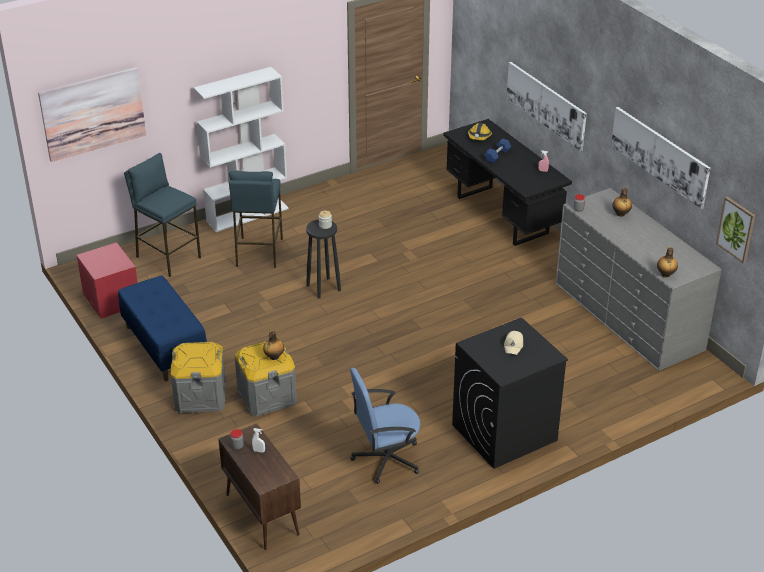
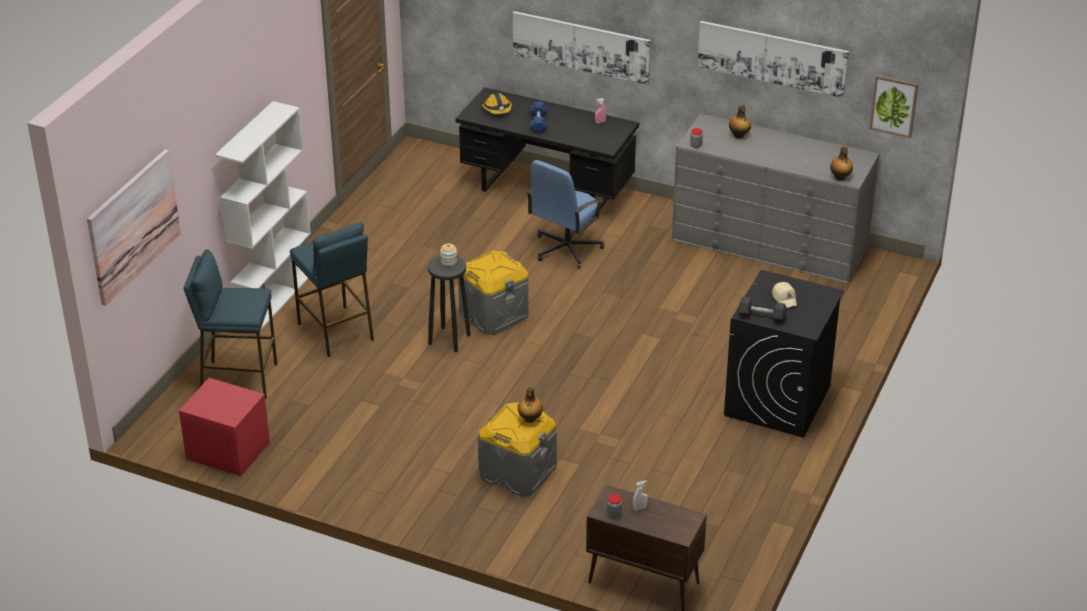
camera: 35 degrees left, 0 degrees up
blue bench [118,276,207,381] -> none
grey storage box [171,342,226,413] -> grey storage box moved to [458,251,529,335]
blue office chair [350,368,420,484] -> blue office chair moved to [526,160,604,268]
none -> black dumbbell [739,297,787,323]

